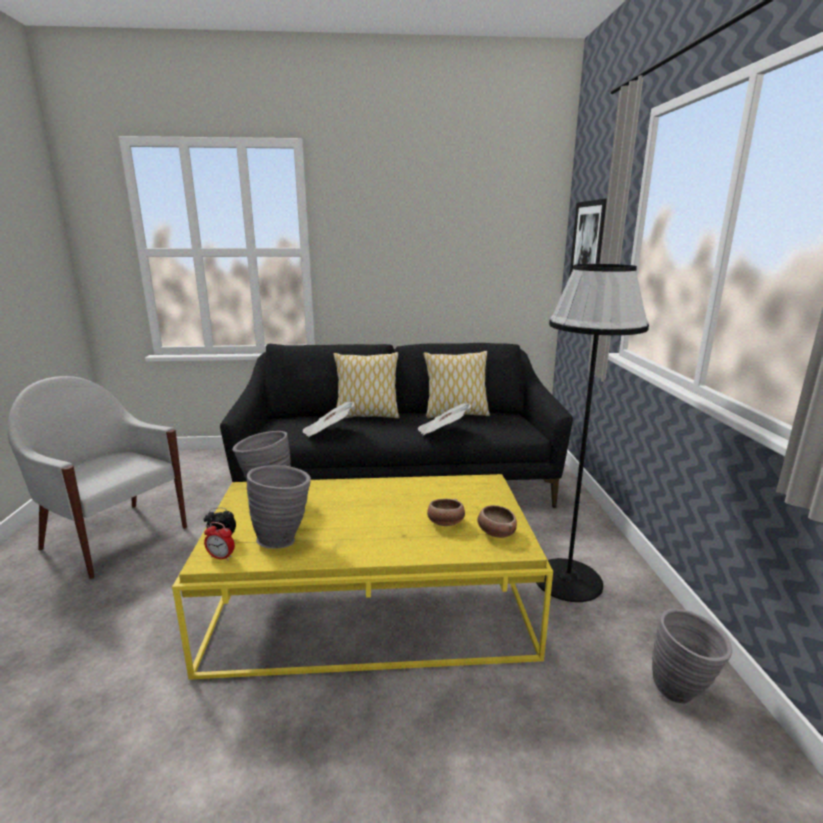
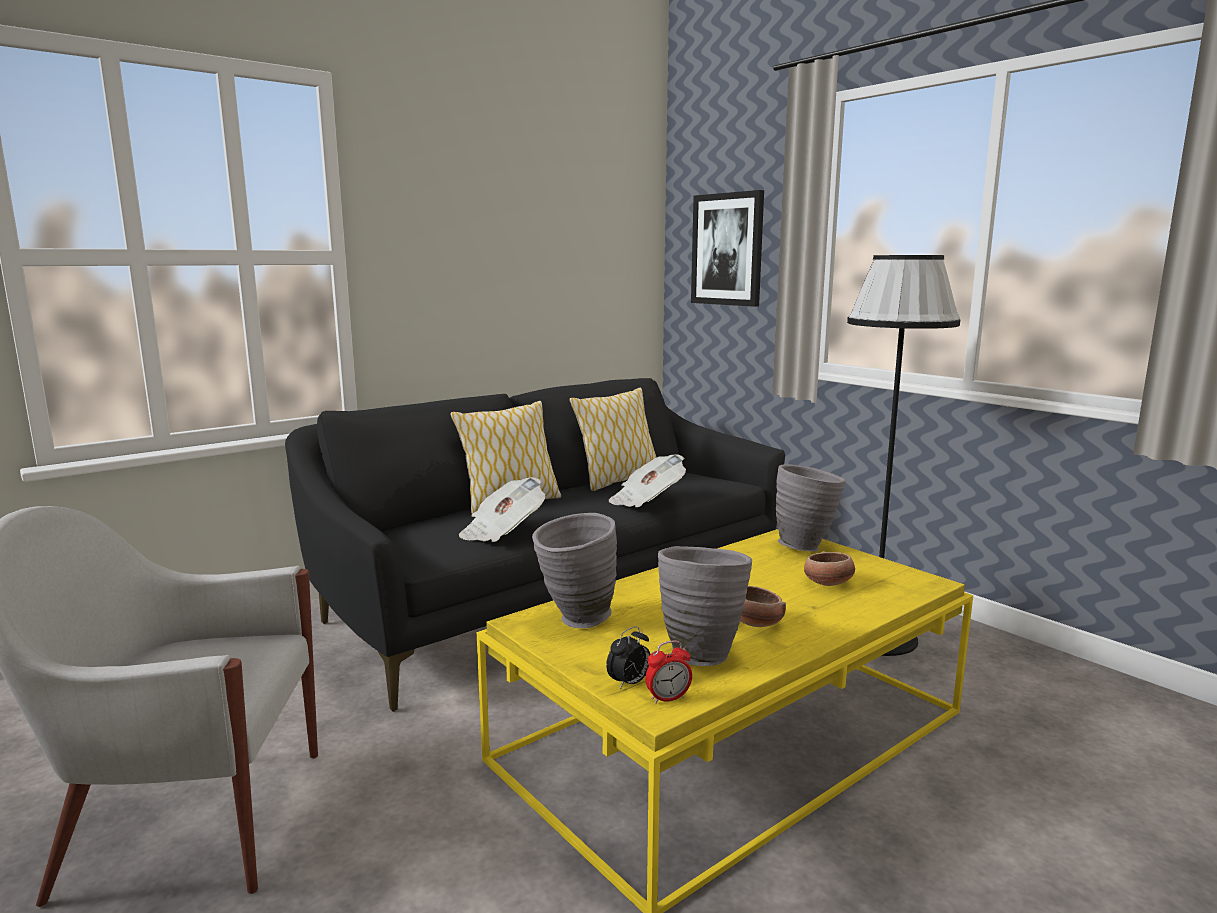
camera: 35 degrees left, 5 degrees down
bowl [477,505,517,538] -> bowl moved to [741,586,786,627]
grey vase [651,608,732,706] -> grey vase moved to [776,464,846,551]

